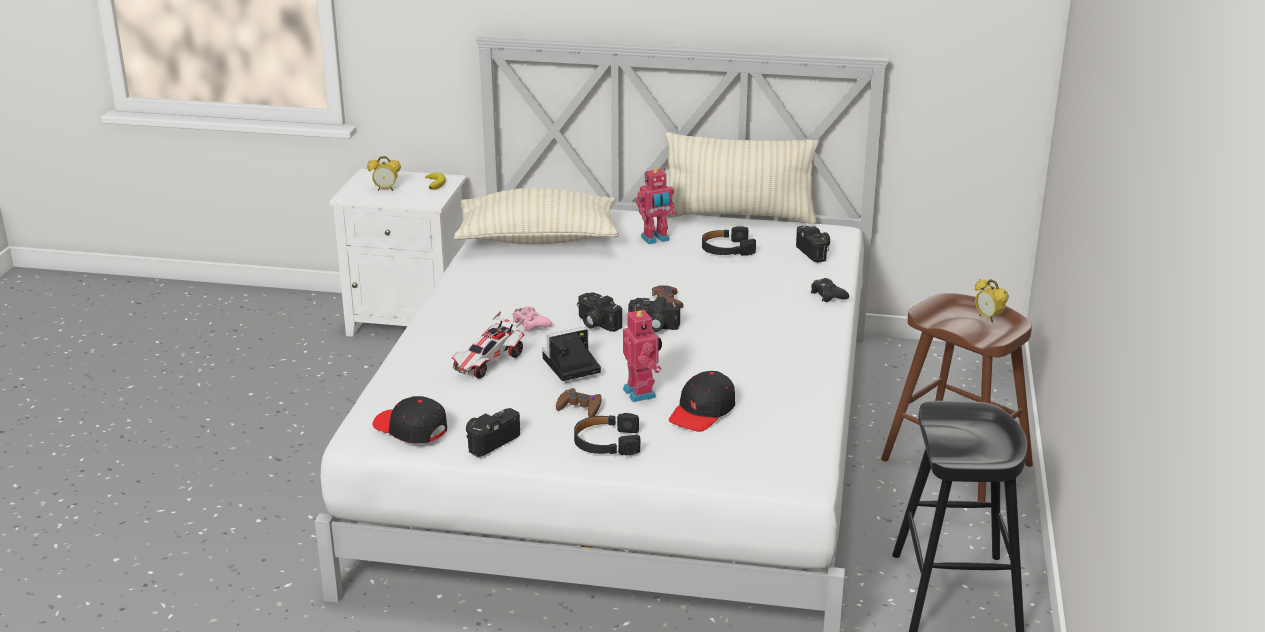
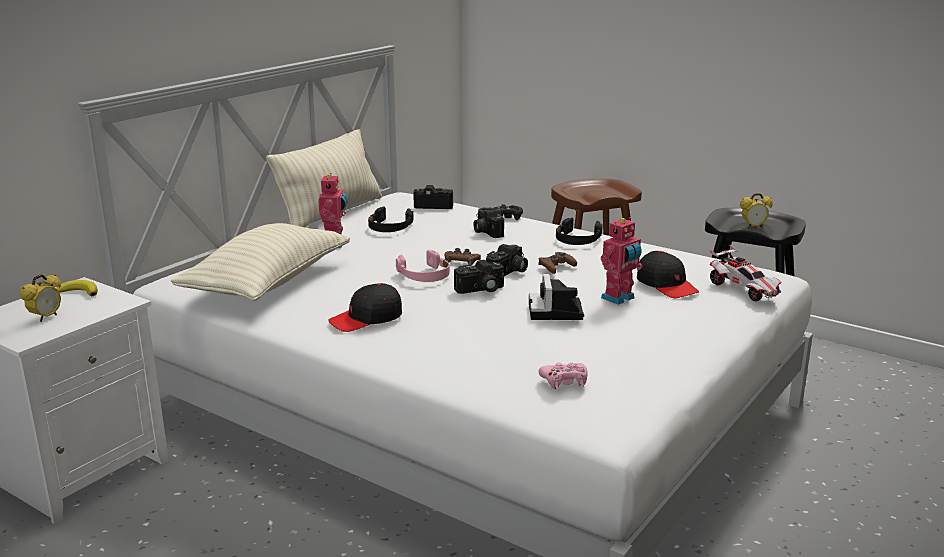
camera: 65 degrees left, 5 degrees down
black cap [373,396,447,444] -> black cap moved to [328,283,402,332]
toy car [452,311,524,379] -> toy car moved to [709,245,781,301]
camera [466,408,520,457] -> camera moved to [473,208,504,238]
pink game controller [513,306,552,332] -> pink game controller moved to [539,363,588,389]
brown game controller [556,388,602,417] -> brown game controller moved to [538,252,577,274]
black headphones [574,413,640,456] -> black headphones moved to [556,217,602,245]
toy robot [623,307,662,402] -> toy robot turned 135 degrees clockwise [601,217,642,305]
alarm clock [975,279,1009,322] -> alarm clock moved to [740,193,773,228]
none -> pink headphones [396,250,450,282]

